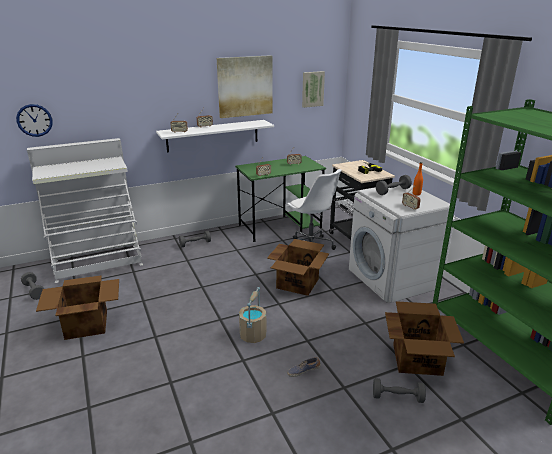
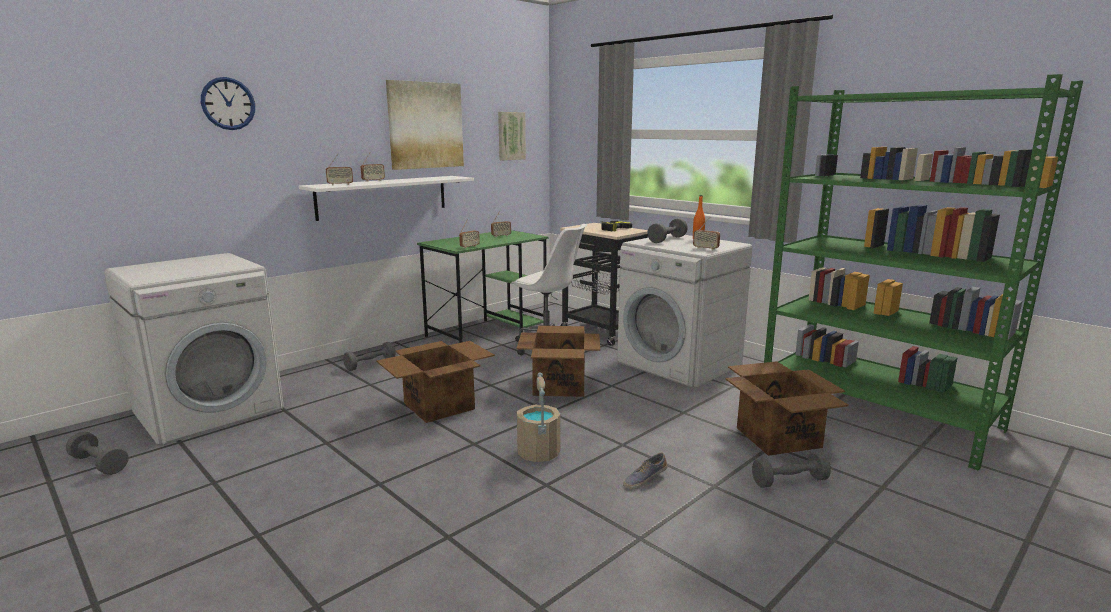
camera: 20 degrees left, 10 degrees down
wall clock [16,104,53,137] -> wall clock moved to [201,77,255,130]
white shoe rack [27,138,143,283] -> white washing machine [104,253,284,445]
cardboard box [36,275,119,340] -> cardboard box moved to [376,341,495,423]

